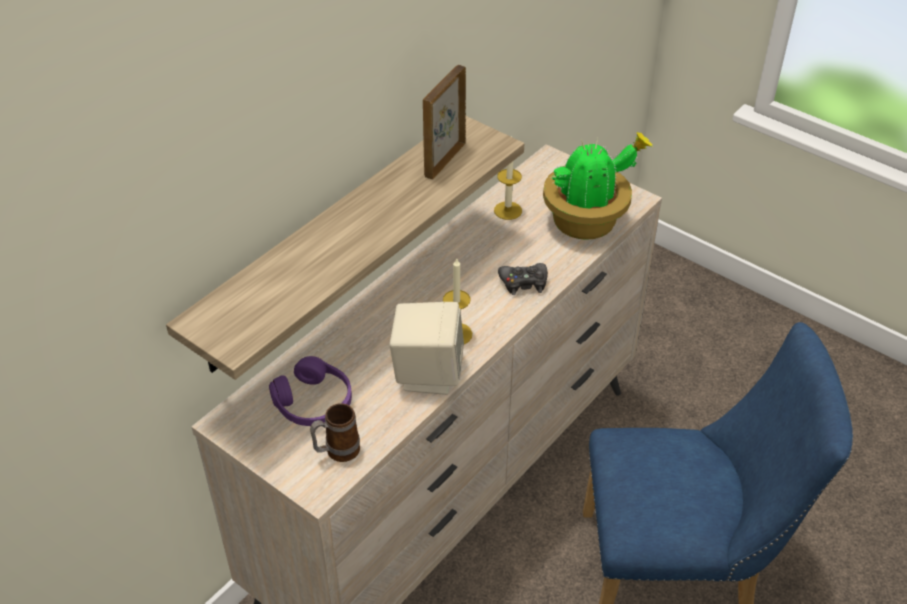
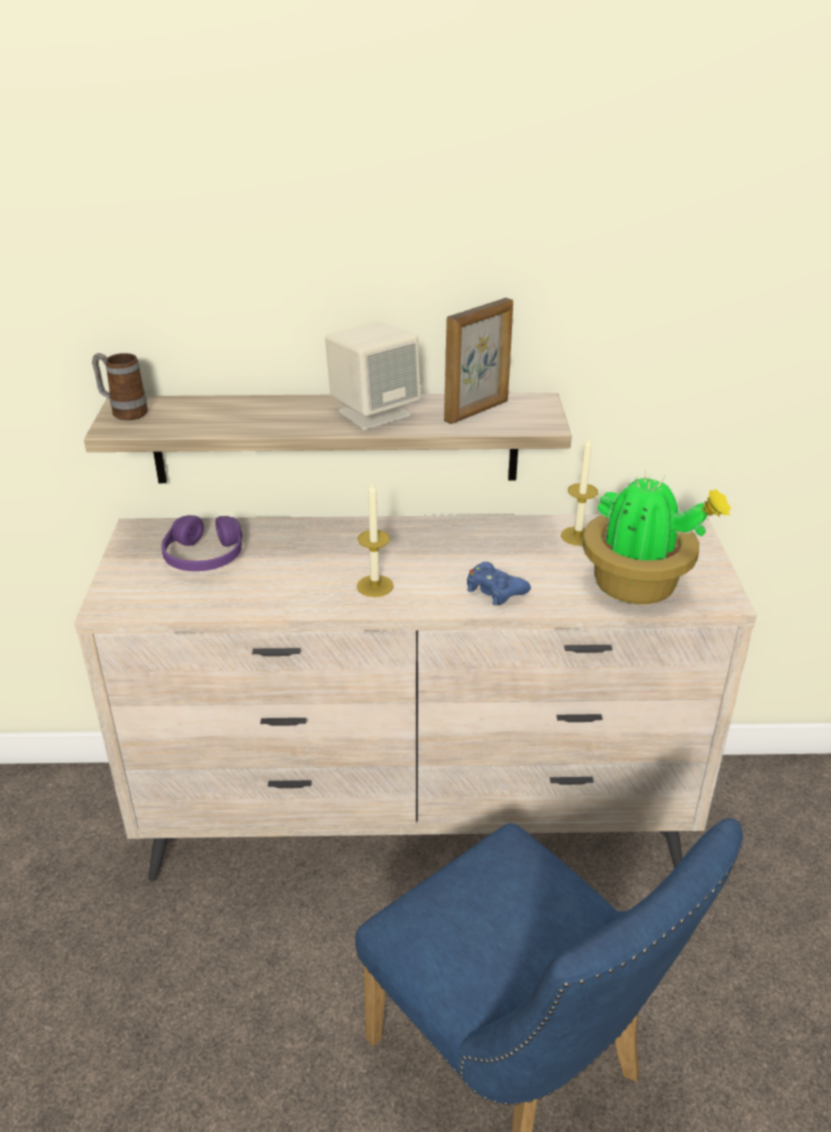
camera: 50 degrees right, 10 degrees down
mug [310,403,360,462] -> mug moved to [92,353,148,420]
beige speaker [390,302,464,395] -> beige speaker moved to [325,322,421,430]
picture frame [423,65,466,179] -> picture frame turned 150 degrees clockwise [444,298,513,424]
black game controller [498,263,548,295] -> blue game controller [467,562,531,605]

